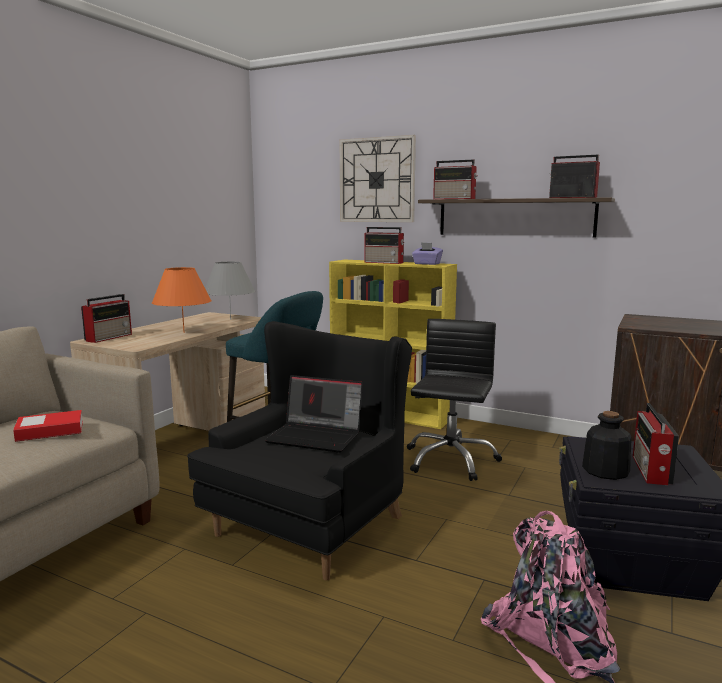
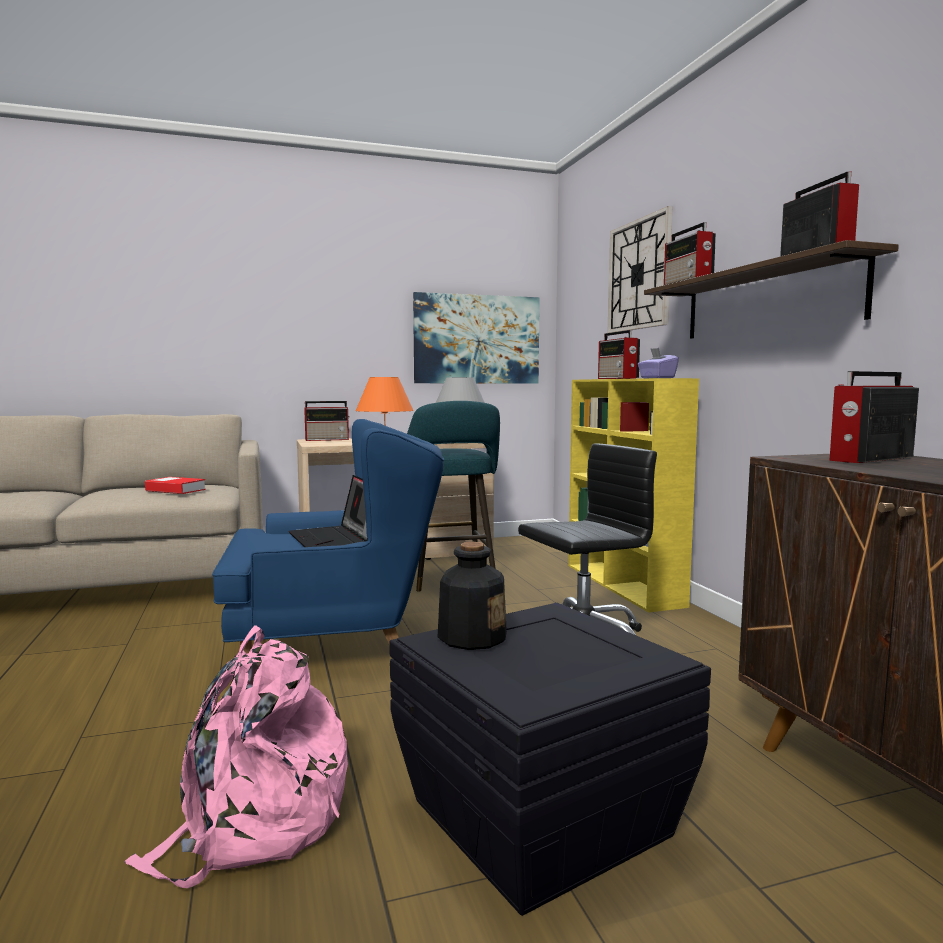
camera: 45 degrees right, 5 degrees down
black armchair [187,321,412,581] -> blue armchair [212,419,444,654]
radio [633,403,679,485] -> radio moved to [829,371,919,463]
none -> picture [413,292,540,383]

